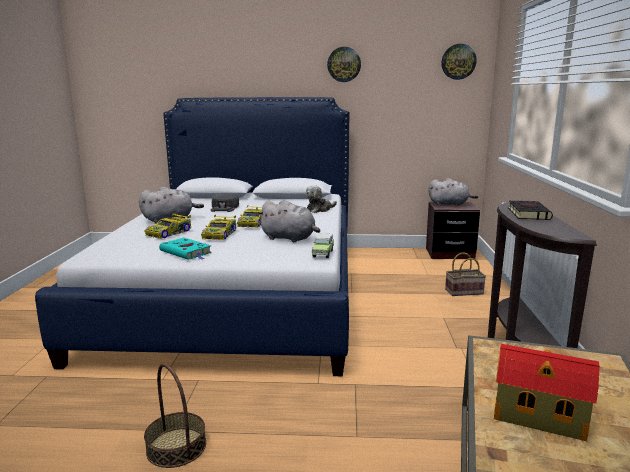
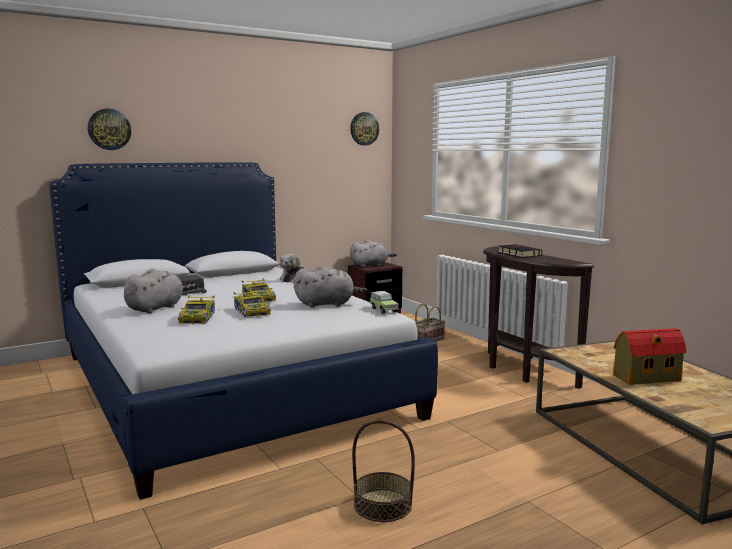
camera: 35 degrees left, 5 degrees down
turquoise book [159,238,212,260] -> none
wall clock [327,47,361,82] -> wall clock moved to [88,109,131,150]

